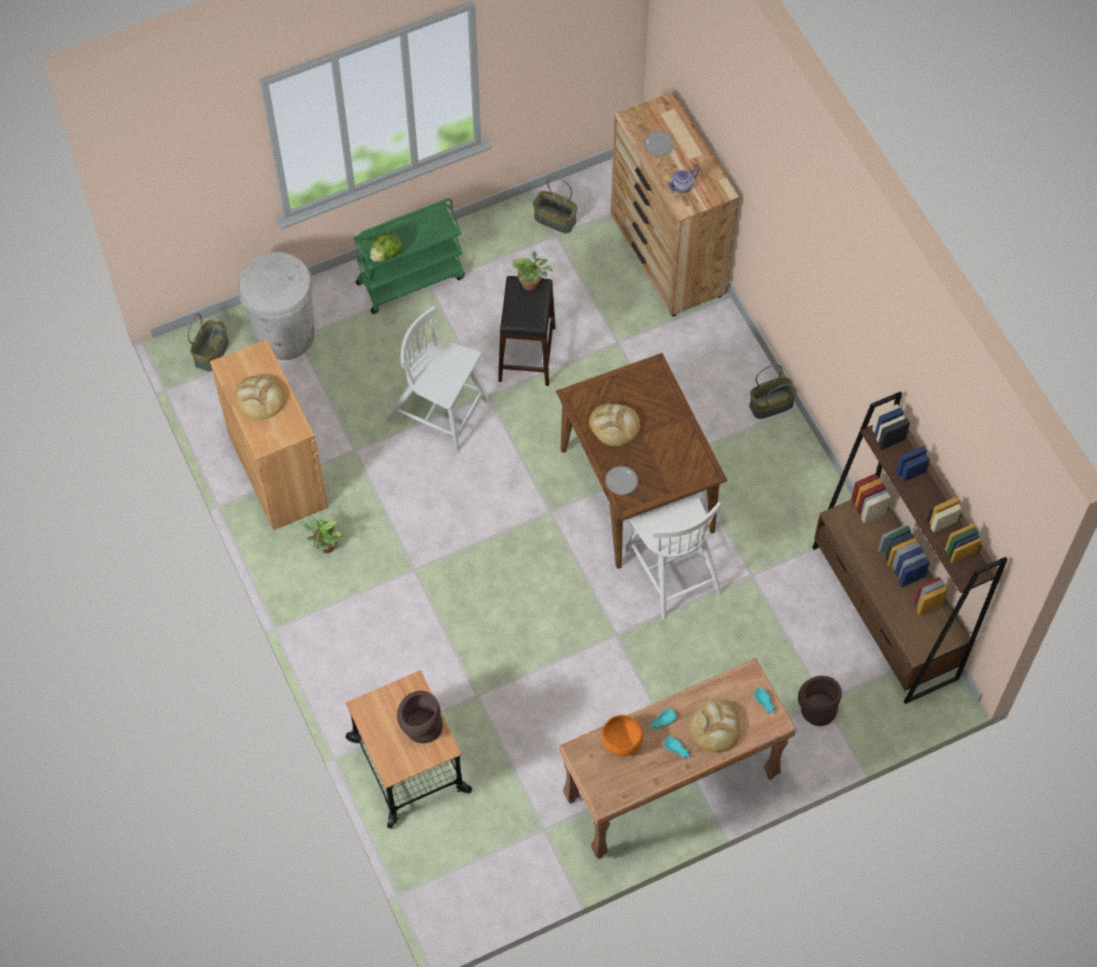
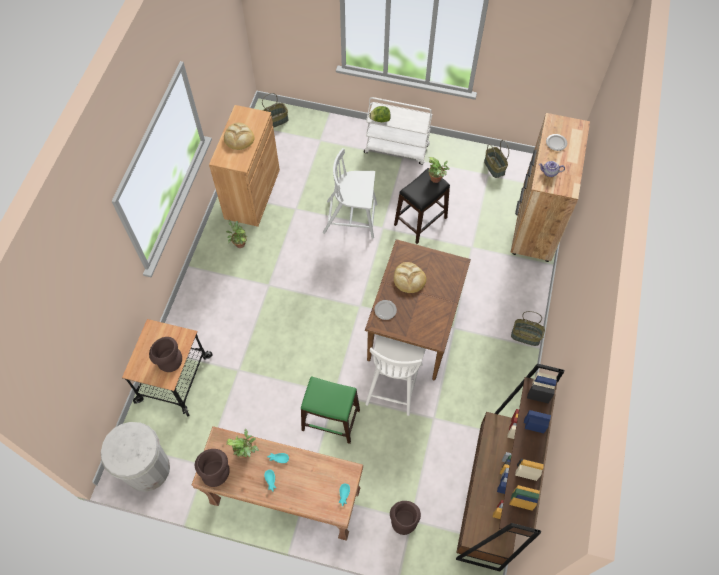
camera: 40 degrees right, 0 degrees up
white trash can [238,252,315,360] -> white trash can moved to [101,422,170,492]
green cart [353,198,465,314] -> white cart [364,97,432,165]
white chair [385,306,488,453] -> white chair turned 60 degrees counterclockwise [323,148,378,238]
orange bowl [602,715,644,756] -> potted plant [227,429,259,458]
bread [689,700,740,752] -> none
none -> brown vase [195,449,230,487]
none -> green stool [301,376,360,444]

